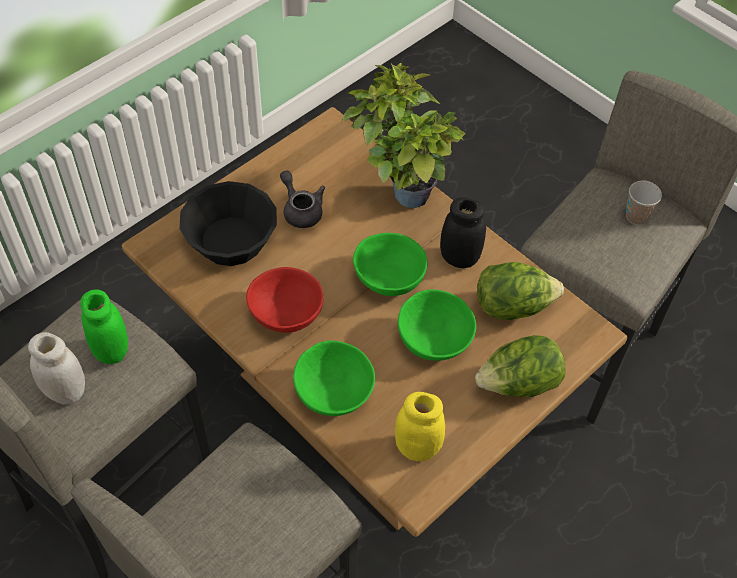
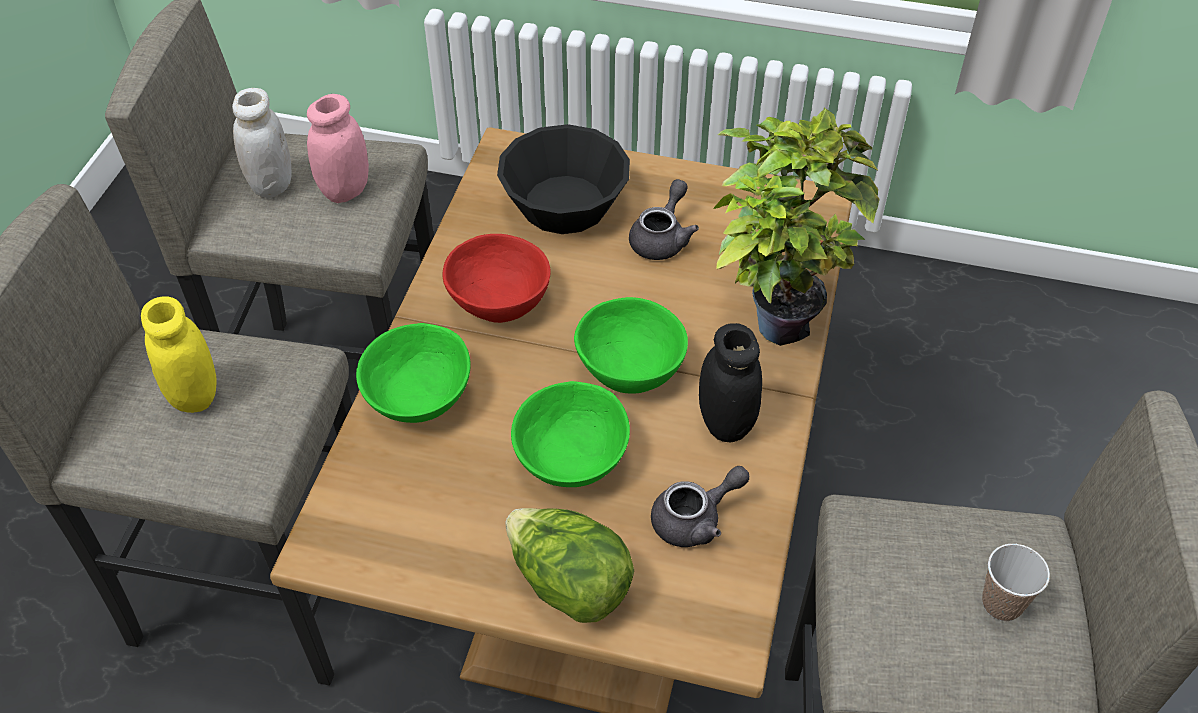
camera: 60 degrees right, 5 degrees down
green jar [80,290,128,364] -> pink jar [307,94,369,203]
yellow jar [395,392,445,461] -> yellow jar moved to [141,296,216,413]
lettuce [477,262,564,320] -> grey teapot [651,466,749,547]

